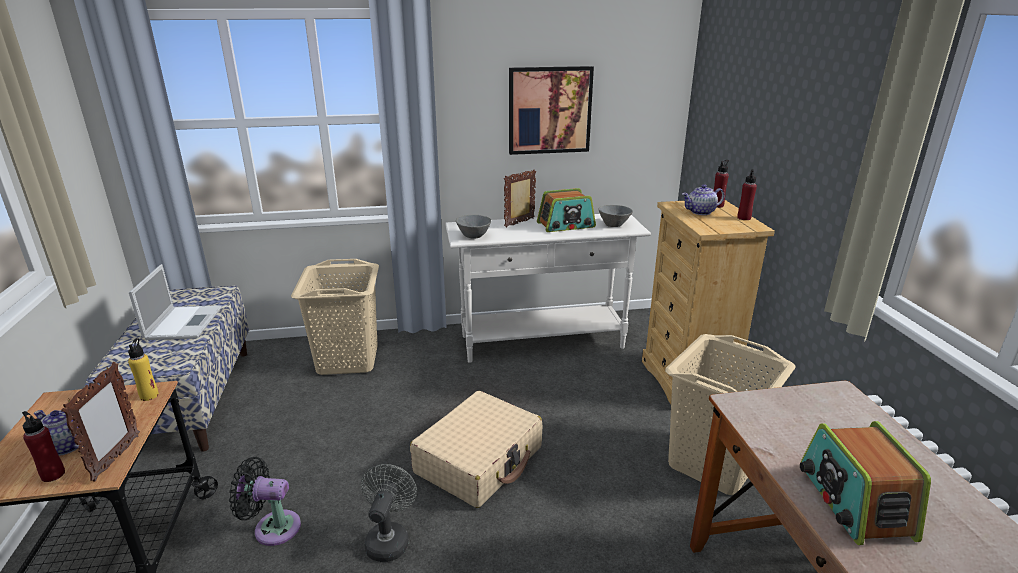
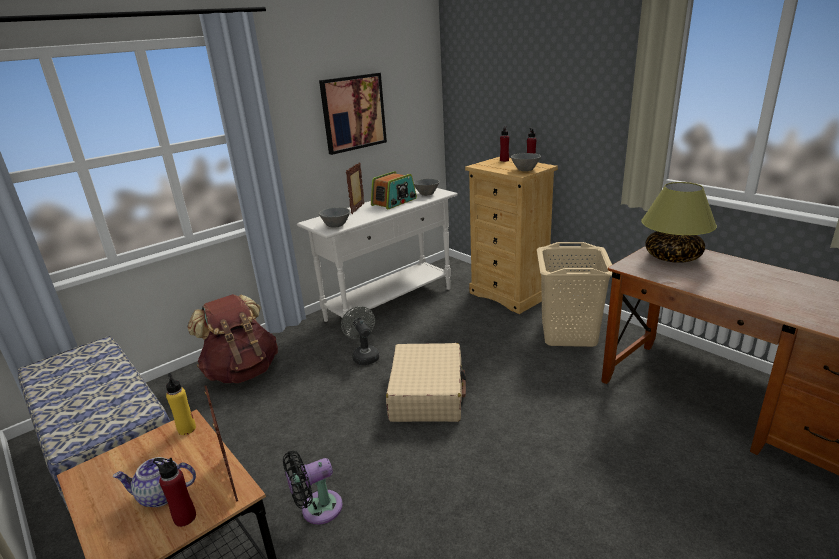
camera: 30 degrees left, 0 degrees up
laptop [129,264,222,340] -> none
beige laundry basket [291,259,379,375] -> brown backpack [187,294,278,383]
grey fan [361,464,417,562] -> grey fan moved to [341,306,379,365]
teapot [682,184,724,215] -> none
radio [800,421,931,545] -> none
none -> grey bowl [511,153,541,171]
none -> table lamp [641,182,717,263]

